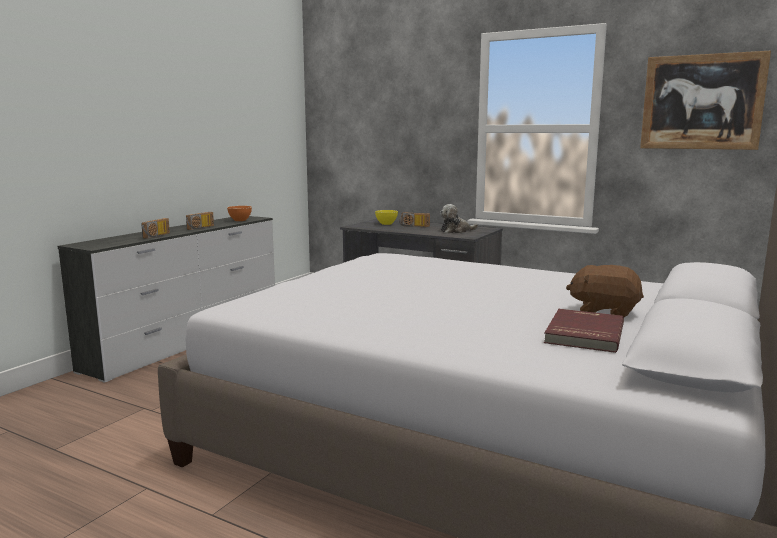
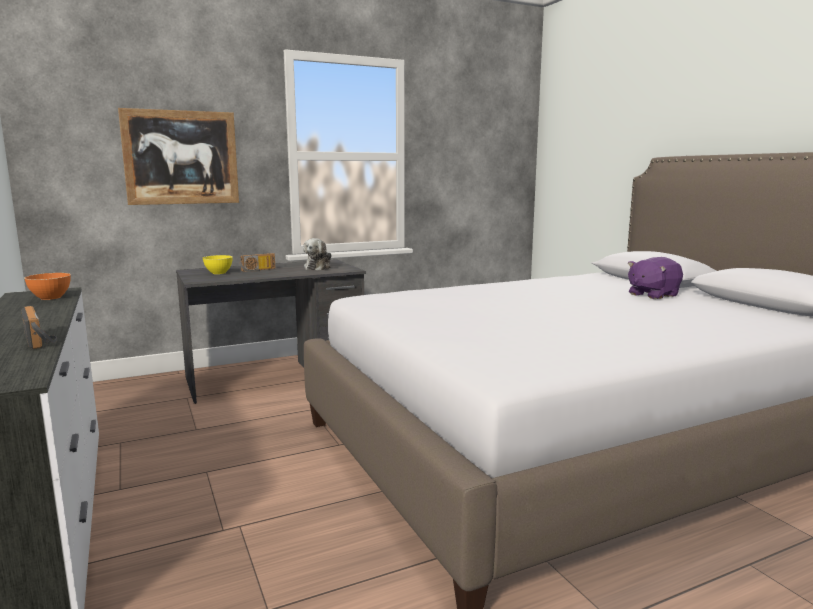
camera: 55 degrees left, 0 degrees up
radio [186,212,214,230] -> none
red book [544,309,624,353] -> none
brown plush toy [566,265,644,317] -> purple plush toy [628,257,683,299]
picture [640,51,771,150] -> picture moved to [118,108,239,205]

